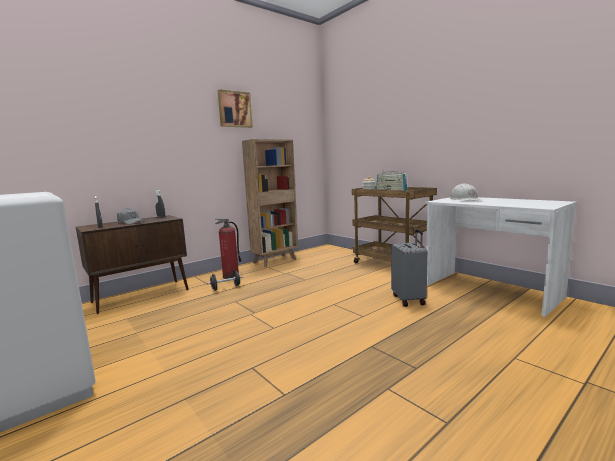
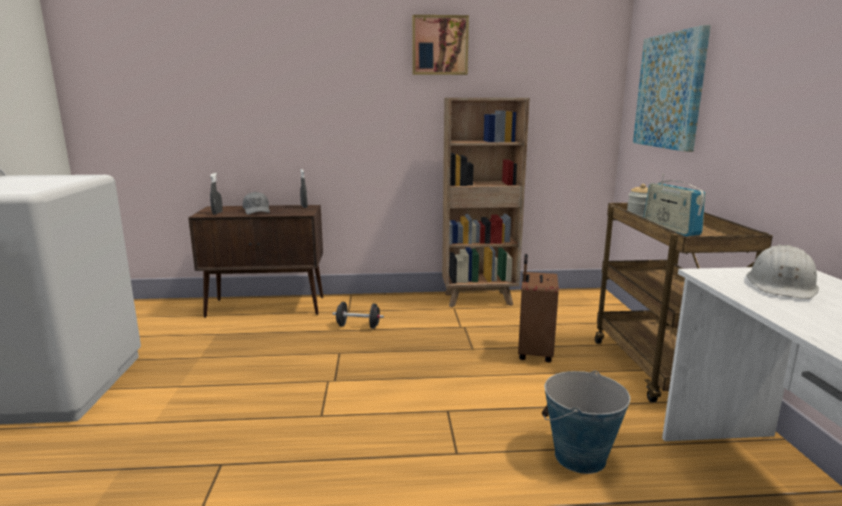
camera: 35 degrees right, 5 degrees up
fire extinguisher [214,218,241,279] -> none
grey suitcase [391,229,428,307] -> bucket [542,370,630,474]
none -> brown suitcase [518,254,559,362]
none -> picture [633,25,711,152]

